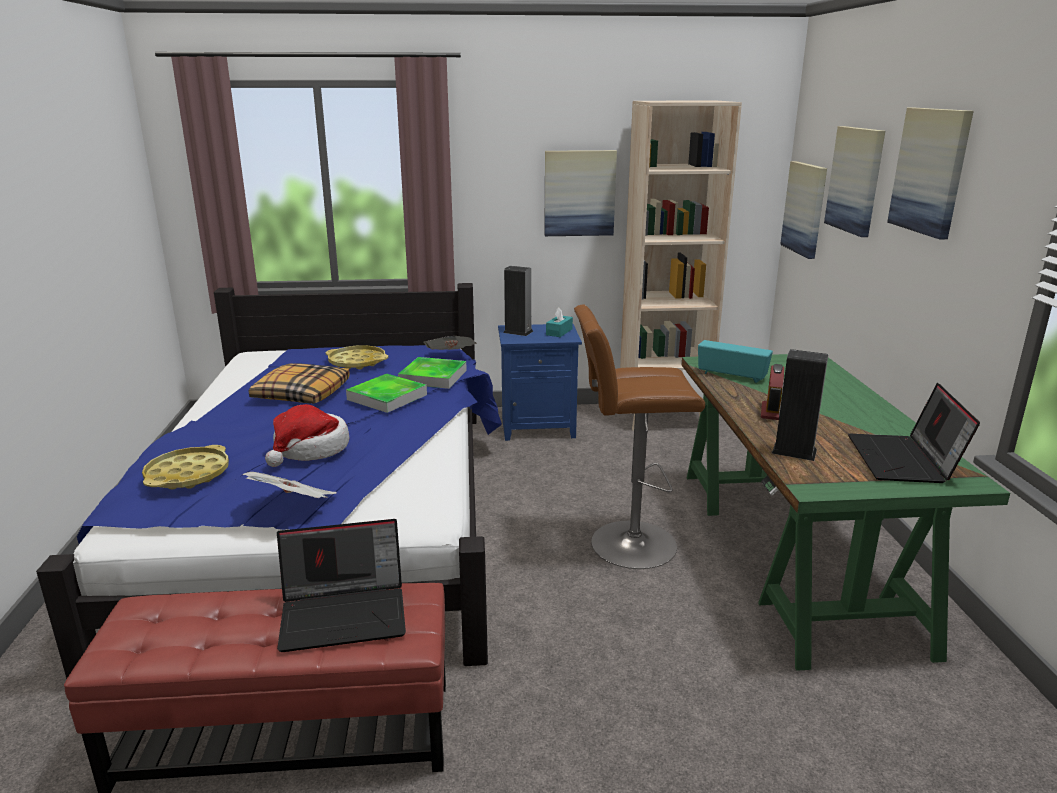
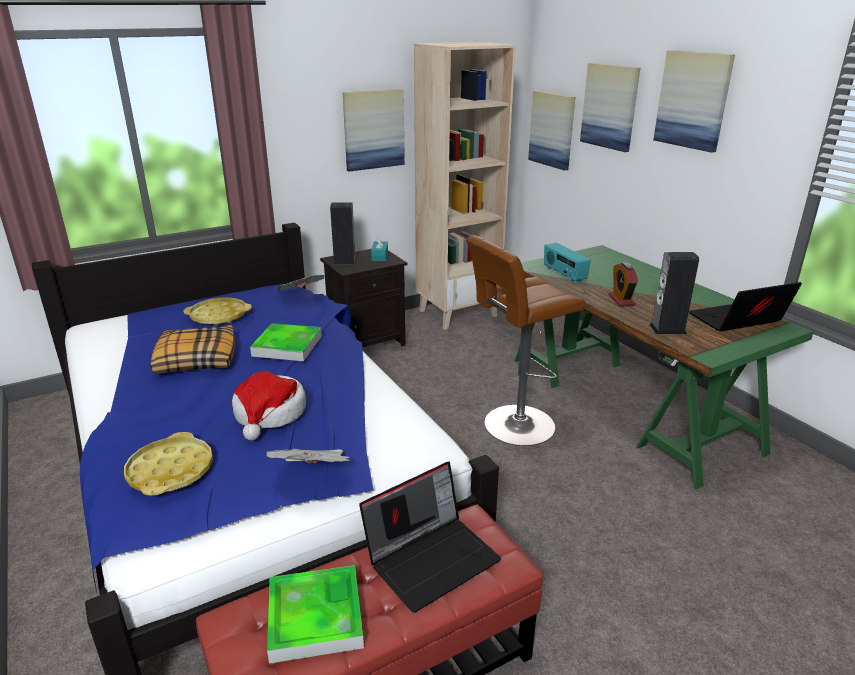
camera: 25 degrees left, 5 degrees up
tray [398,357,467,389] -> tray moved to [267,565,364,664]
blue nightstand [498,324,582,441] -> black nightstand [320,249,408,347]
radio [698,340,773,383] -> radio turned 120 degrees counterclockwise [544,243,591,284]
laptop [848,383,980,483] -> laptop turned 90 degrees clockwise [689,282,802,332]

